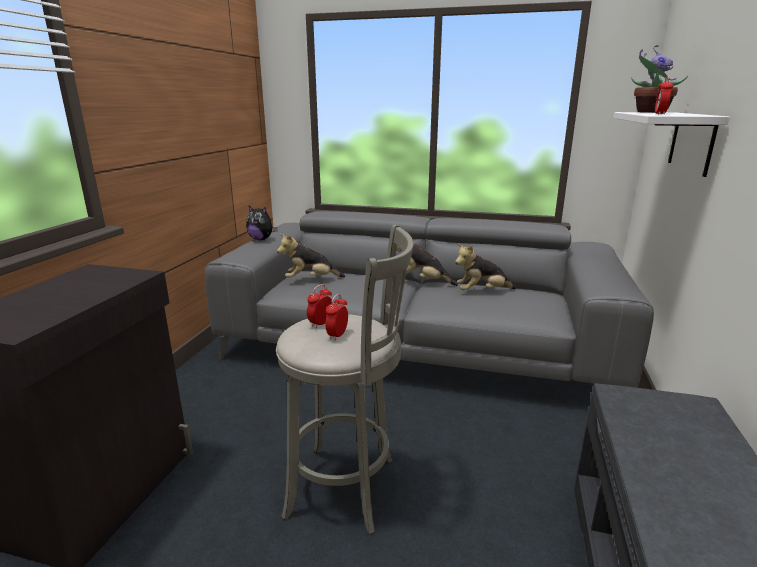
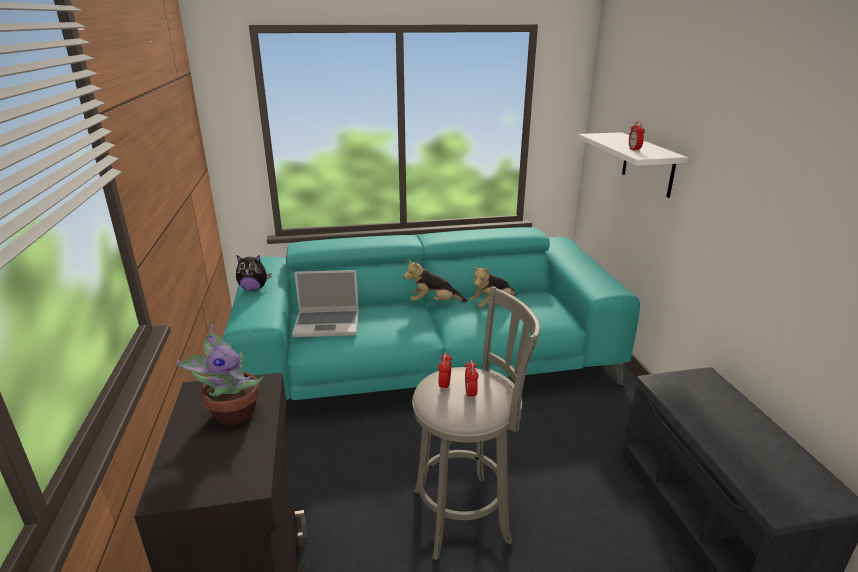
camera: 25 degrees left, 5 degrees up
grey sofa [205,211,654,388] -> turquoise sofa [222,227,640,400]
plush toy [277,234,345,278] -> laptop [292,270,359,337]
potted plant [631,45,688,113] -> potted plant moved to [177,324,264,425]

